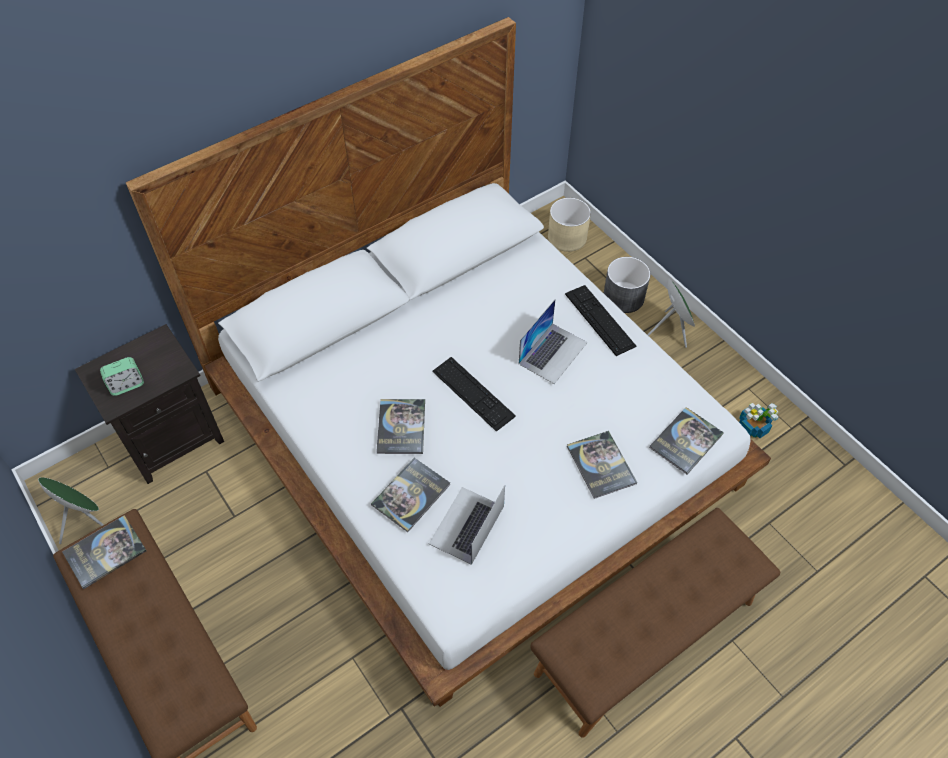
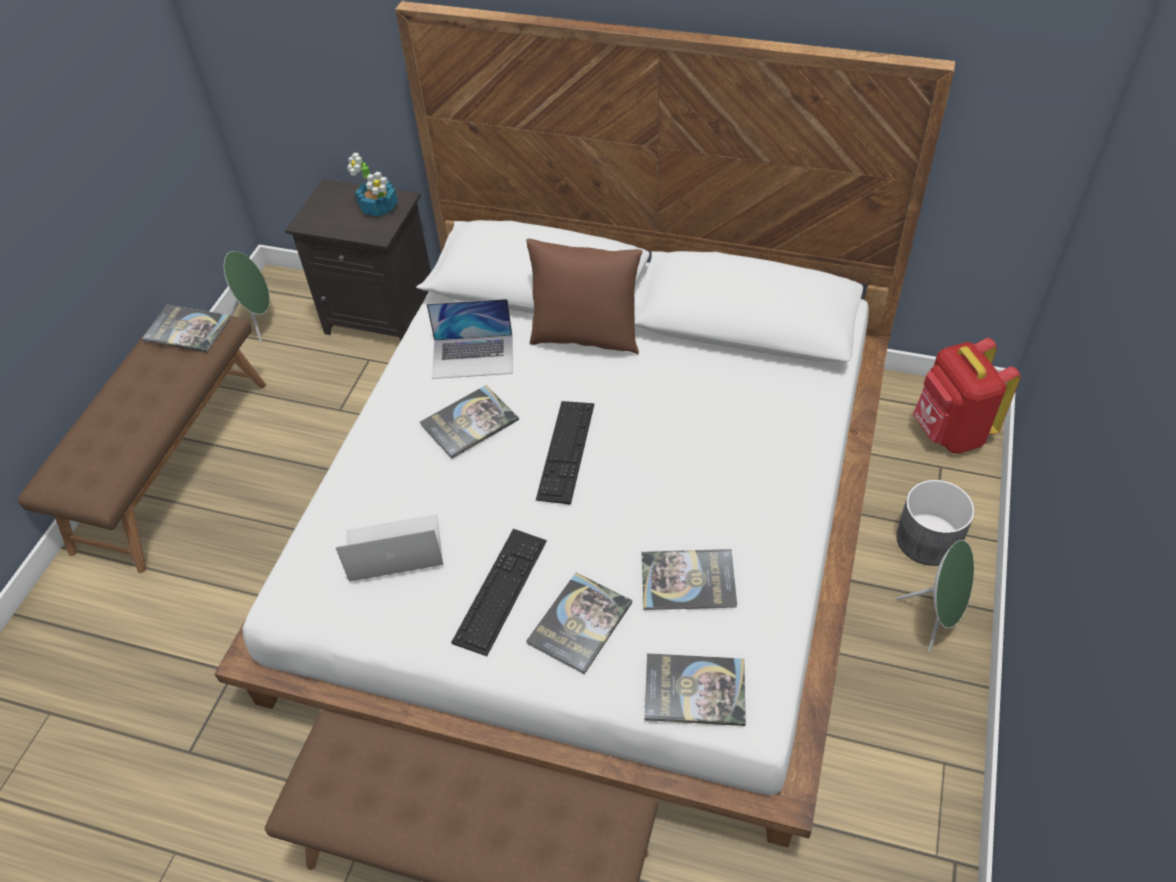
camera: 55 degrees right, 5 degrees down
alarm clock [100,357,144,396] -> none
book [371,458,450,532] -> book moved to [642,549,737,610]
laptop [519,299,588,384] -> laptop moved to [427,299,512,379]
beige planter [548,198,591,252] -> red backpack [913,338,1021,454]
keyboard [565,285,637,356] -> keyboard moved to [451,529,547,656]
potted plant [739,403,779,438] -> potted plant moved to [347,153,398,217]
none -> brown pillow [526,239,643,354]

